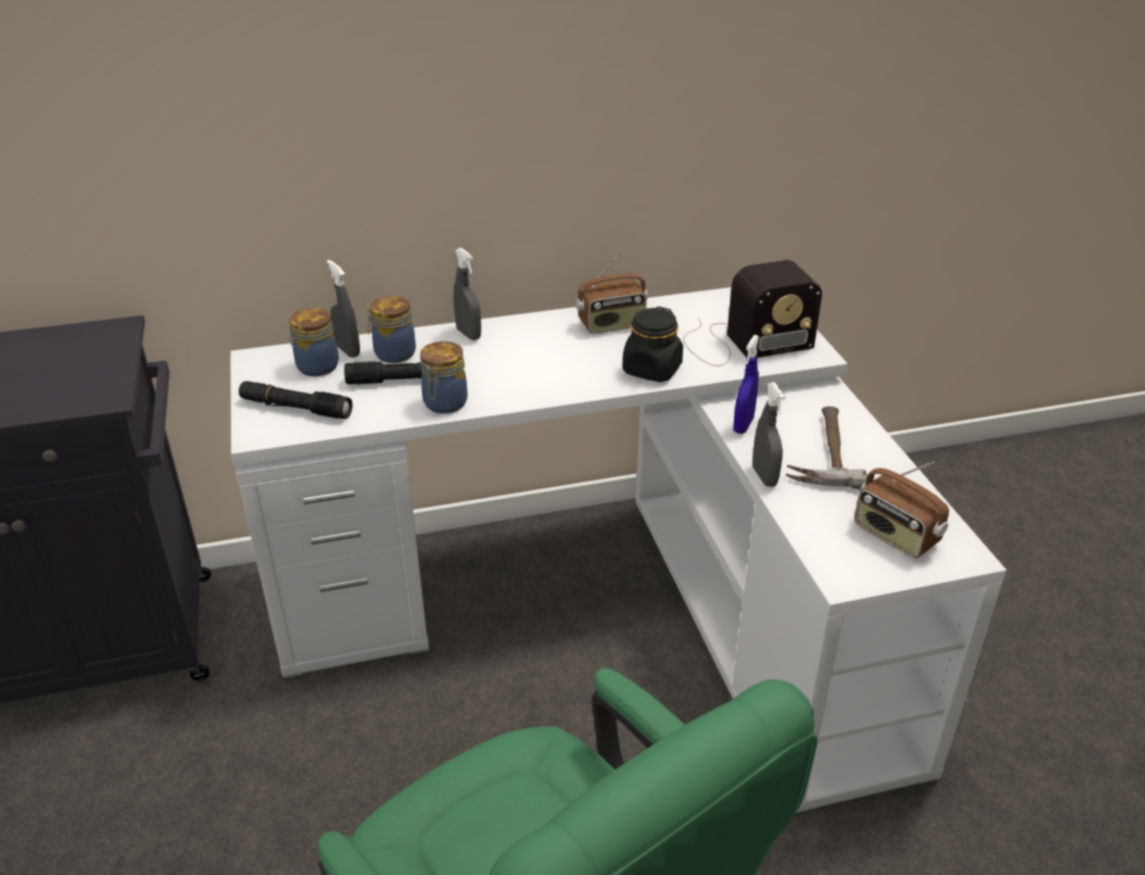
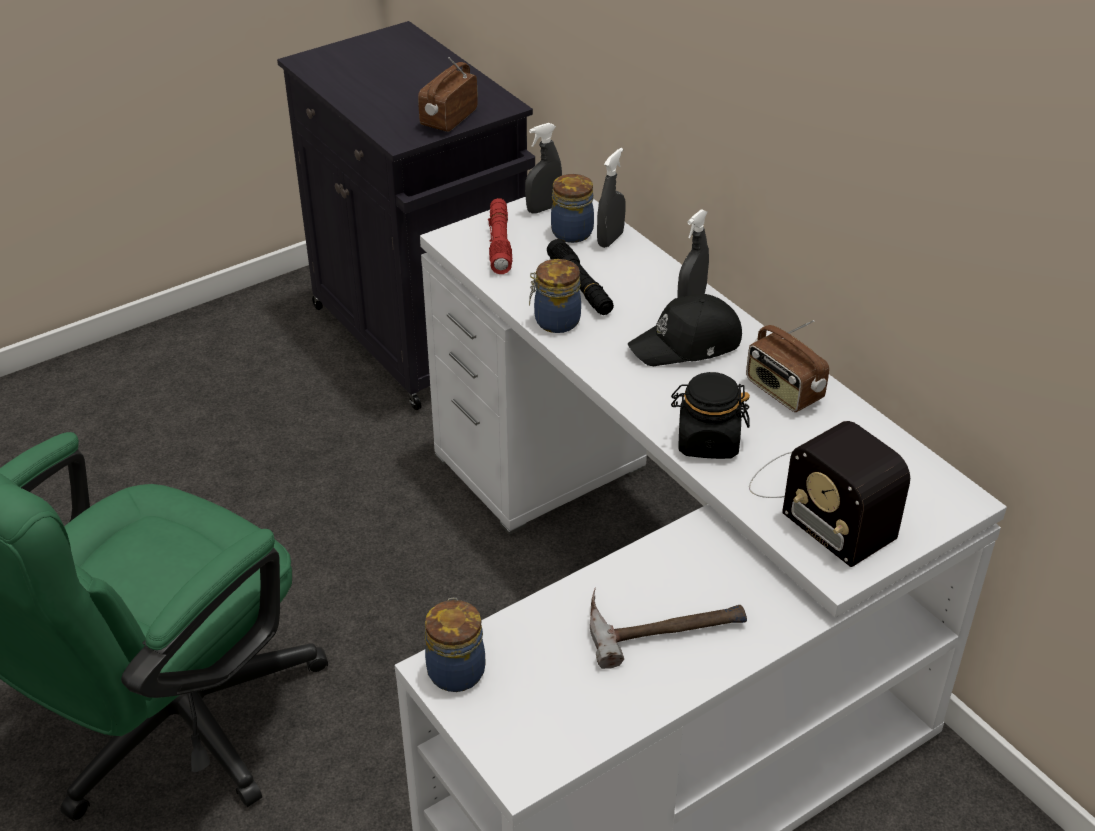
camera: 70 degrees right, 5 degrees up
black flashlight [239,381,353,419] -> red flashlight [488,198,513,274]
jar [366,296,416,363] -> jar moved to [425,598,485,692]
blue spray bottle [733,335,759,434] -> none
grey spray bottle [753,382,786,487] -> grey spray bottle moved to [525,123,562,214]
radio [854,461,949,558] -> radio moved to [418,57,478,132]
none -> black cap [628,294,742,366]

